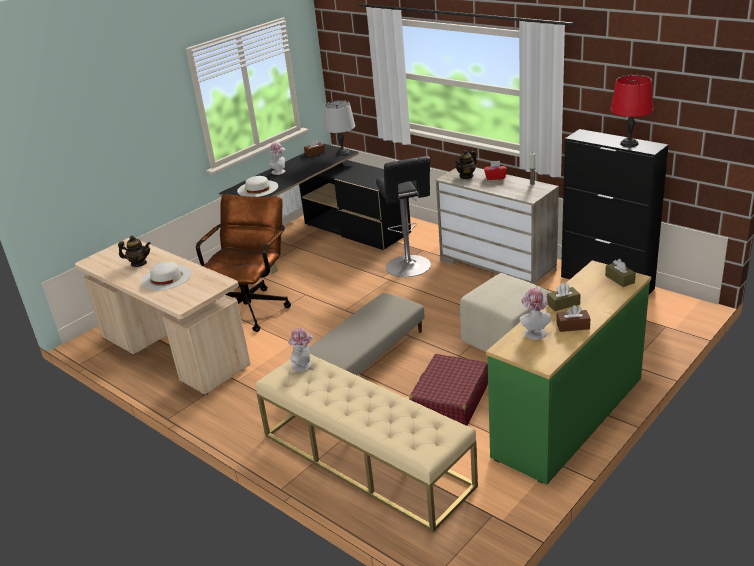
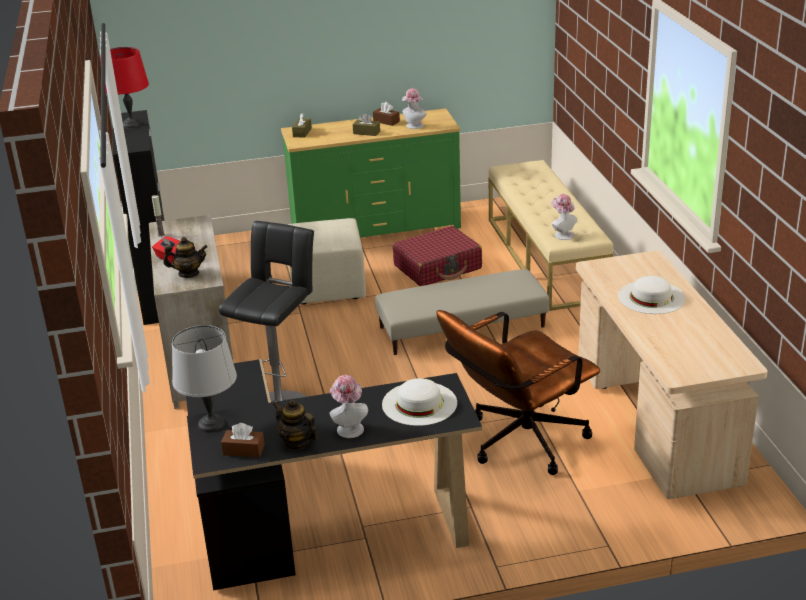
camera: 145 degrees left, 0 degrees up
teapot [118,236,151,267] -> teapot moved to [273,400,317,450]

